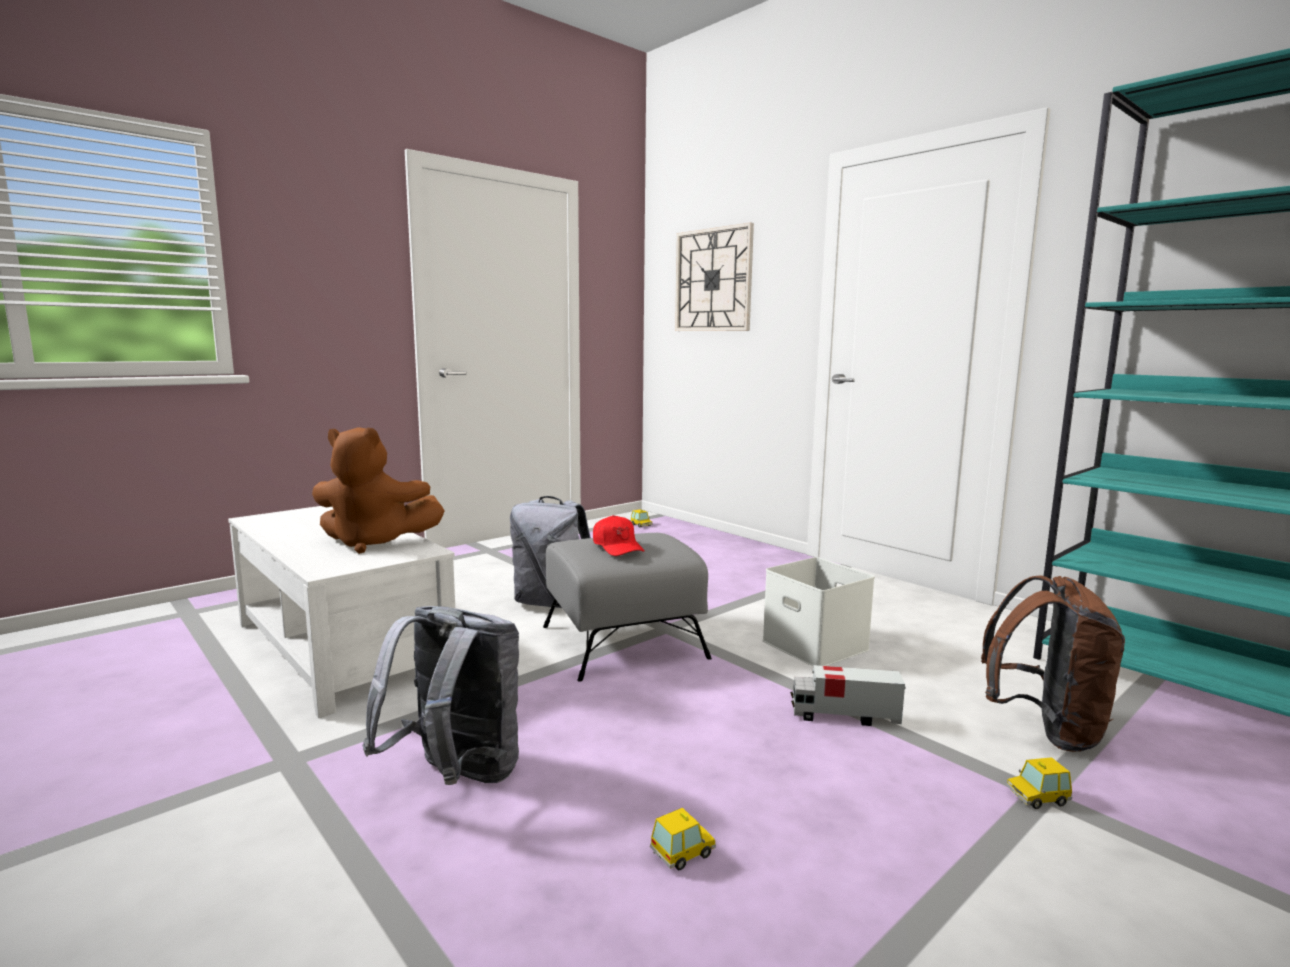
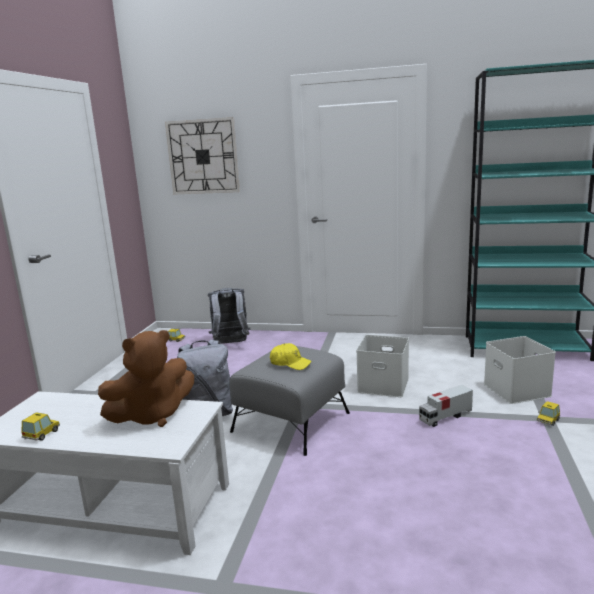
camera: 35 degrees left, 5 degrees up
grey backpack [362,606,519,785] -> grey backpack moved to [208,288,250,344]
red cap [593,515,645,556] -> yellow cap [270,343,312,370]
toy car [650,808,716,870] -> toy car moved to [21,412,60,441]
brown backpack [981,575,1125,752] -> white storage box [484,336,556,404]

